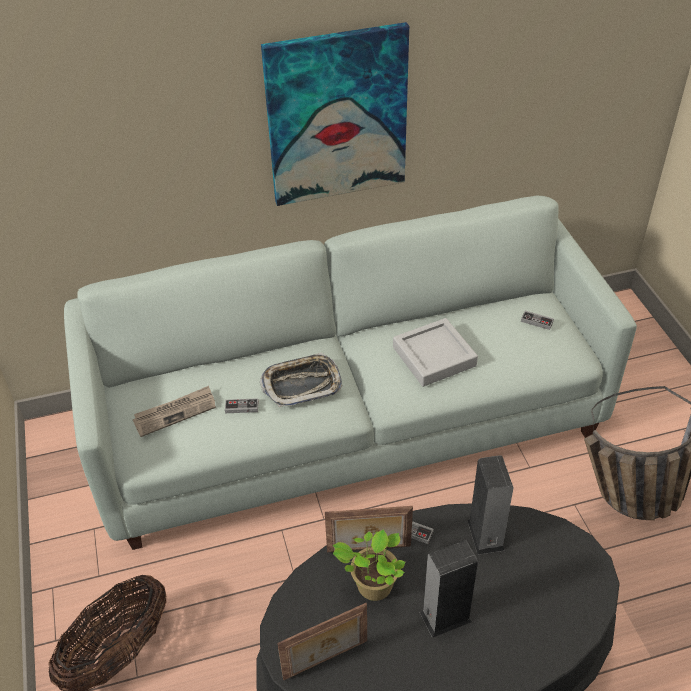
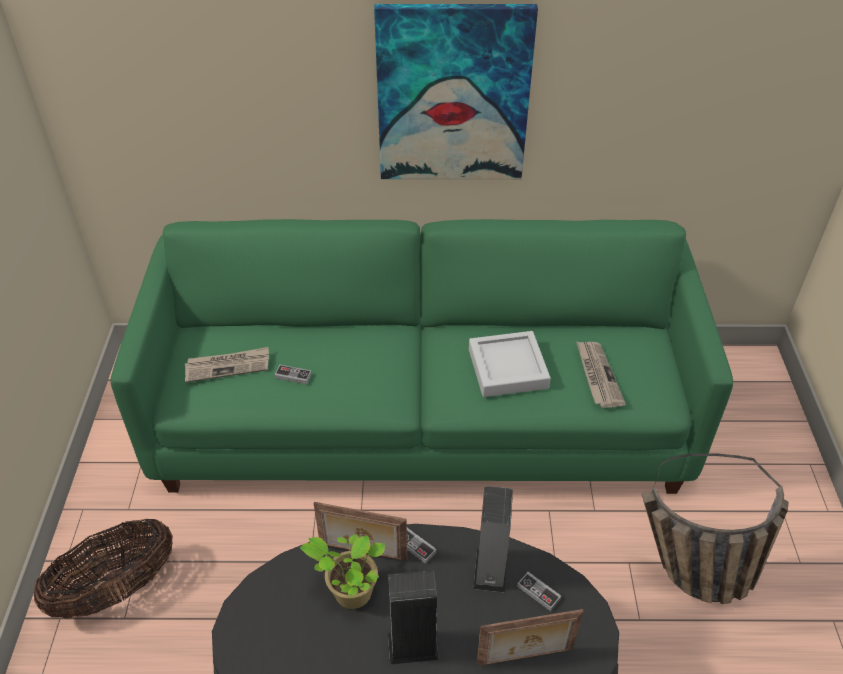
camera: 15 degrees right, 0 degrees up
white sofa [64,196,637,550] -> green sofa [110,219,733,494]
tray [260,353,342,407] -> none
picture frame [277,603,367,680] -> picture frame moved to [477,609,583,666]
game controller [521,311,554,330] -> game controller moved to [517,572,561,611]
none -> newspaper [576,341,626,408]

